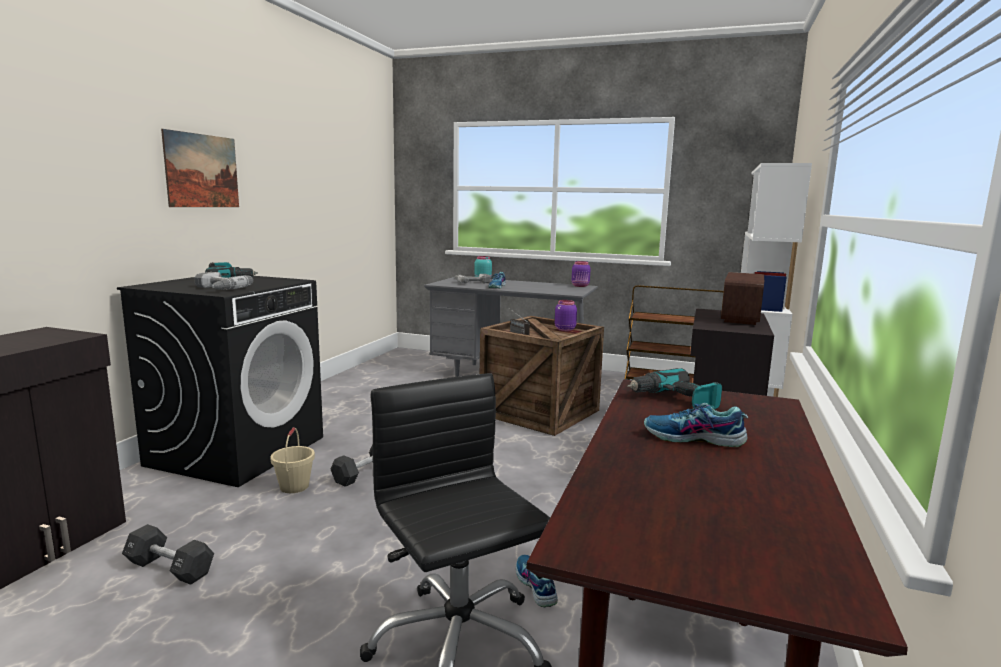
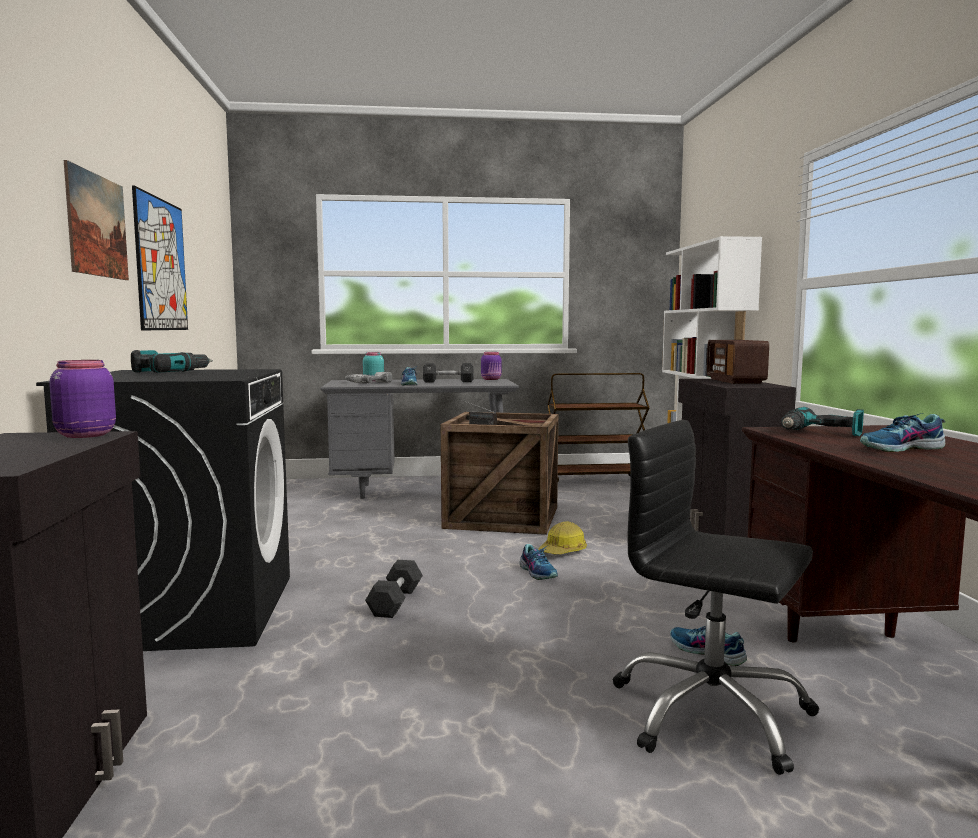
camera: 25 degrees left, 5 degrees down
black dumbbell [122,524,214,585] -> black dumbbell moved to [423,363,473,383]
power drill [194,272,253,290] -> none
beige bucket [270,427,315,493] -> none
purple jar [555,300,577,331] -> purple jar moved to [49,360,116,438]
none -> picture [132,185,188,330]
none -> shoe [519,544,558,580]
none -> hard hat [538,521,587,555]

